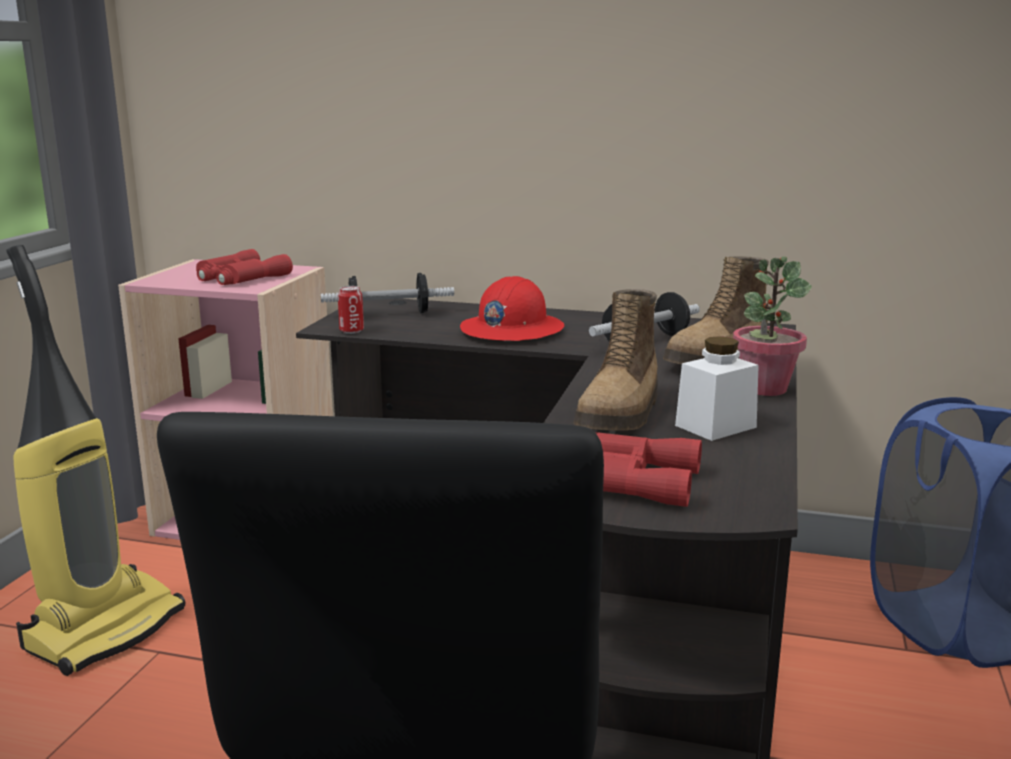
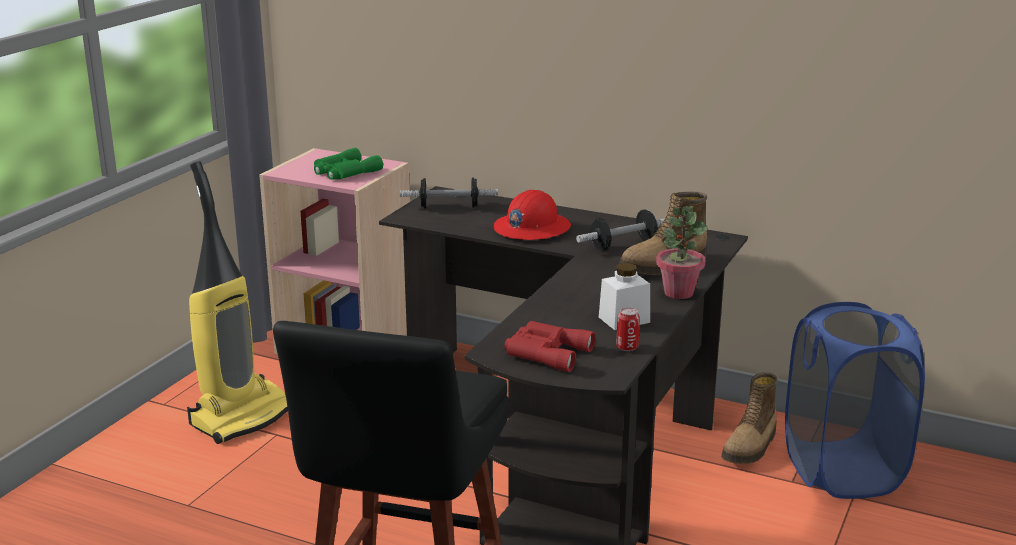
camera: 10 degrees right, 5 degrees up
red binoculars [196,249,293,285] -> green binoculars [314,148,383,180]
can [338,286,364,334] -> can moved to [616,307,640,351]
boot [573,289,658,430] -> boot moved to [721,372,778,464]

